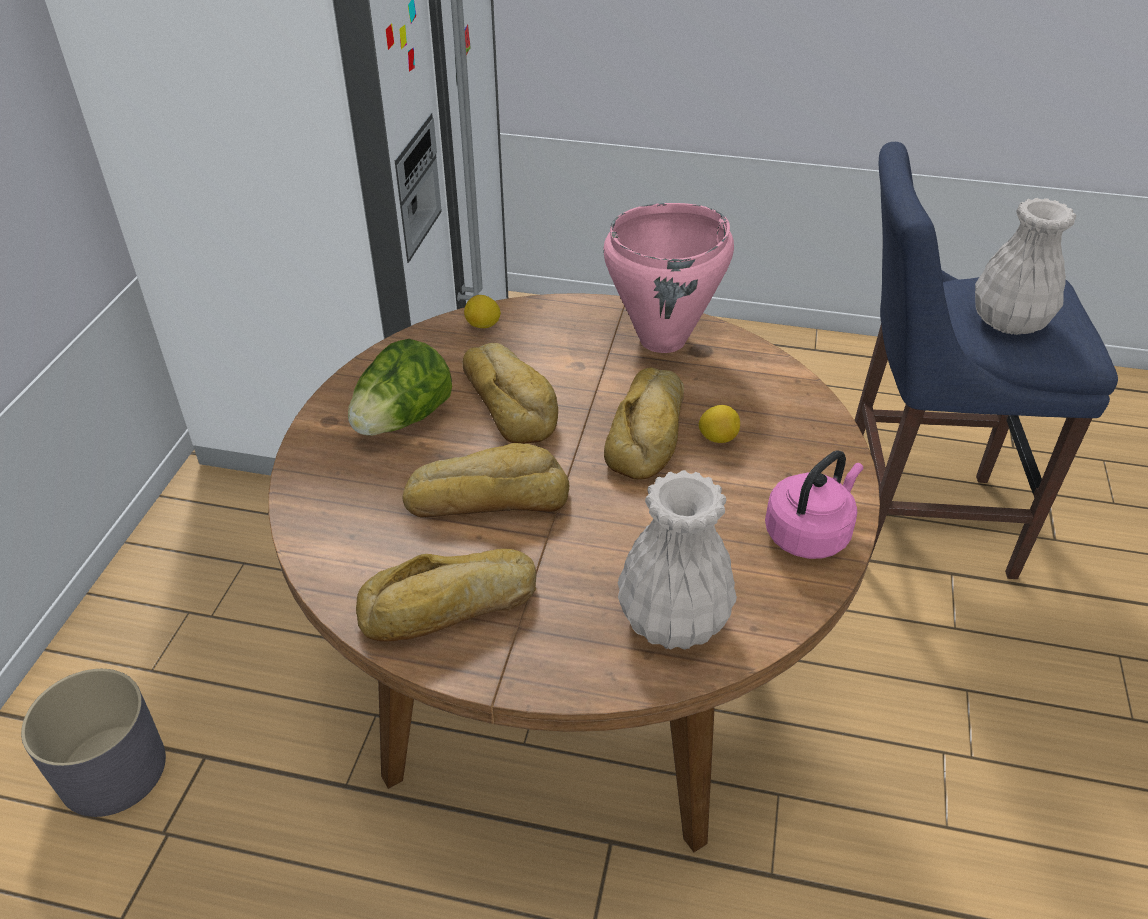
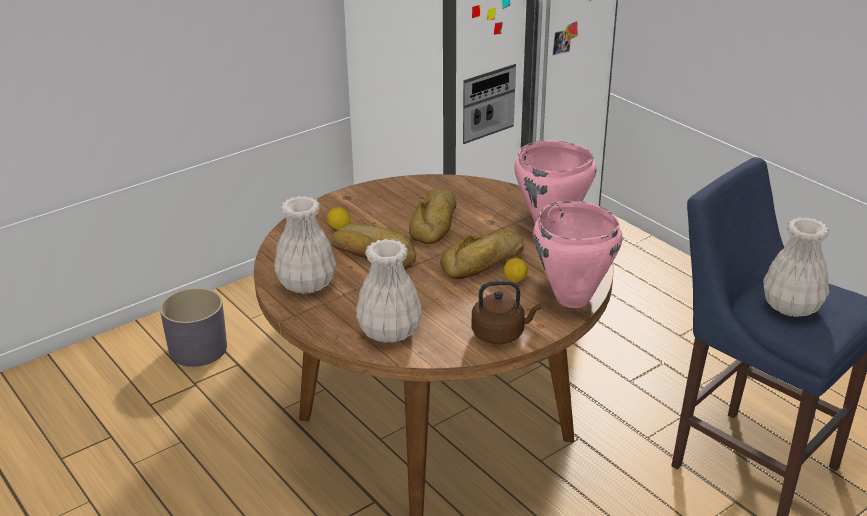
camera: 40 degrees right, 10 degrees down
lettuce [348,339,452,436] -> none
bread [356,549,536,642] -> white vase [274,196,336,294]
lemon [464,295,501,328] -> lemon moved to [327,207,351,230]
pink kettle [765,450,863,559] -> brown kettle [472,281,541,344]
none -> pink cooking pot [533,201,623,308]

